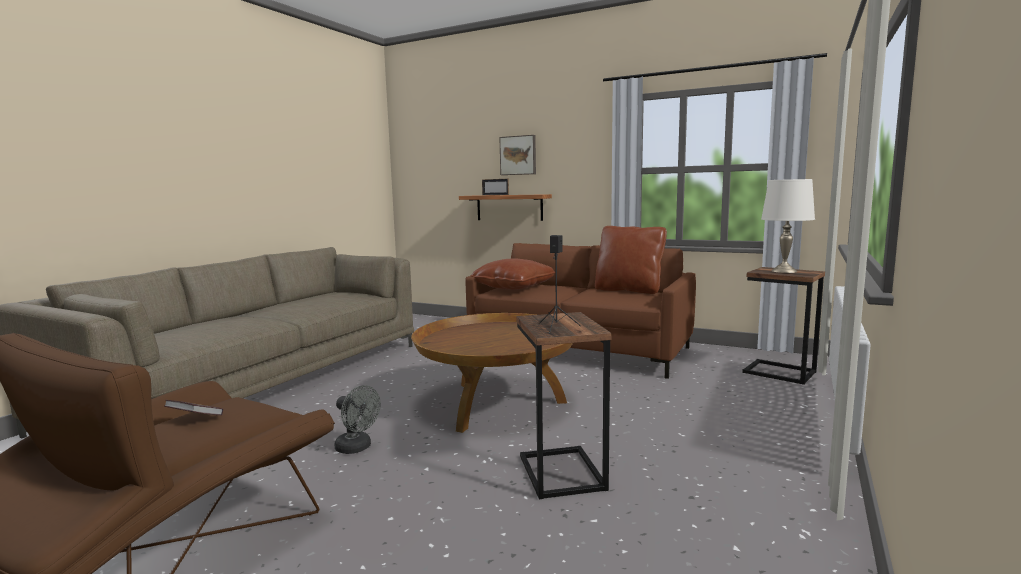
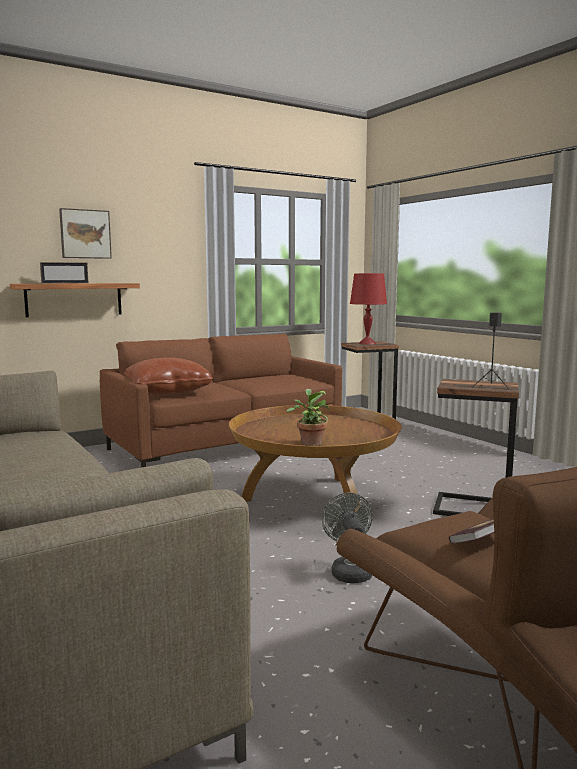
camera: 60 degrees left, 0 degrees up
grey fan [335,385,381,454] -> grey fan turned 75 degrees counterclockwise [322,493,373,583]
brown pillow [595,226,667,294] -> none
white table lamp [761,179,815,273] -> red table lamp [350,273,387,345]
none -> potted plant [287,389,329,446]

